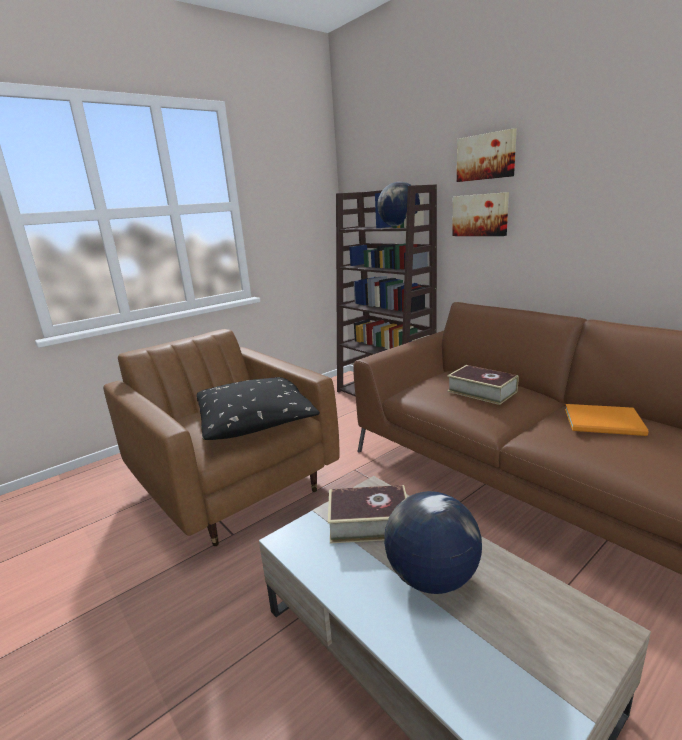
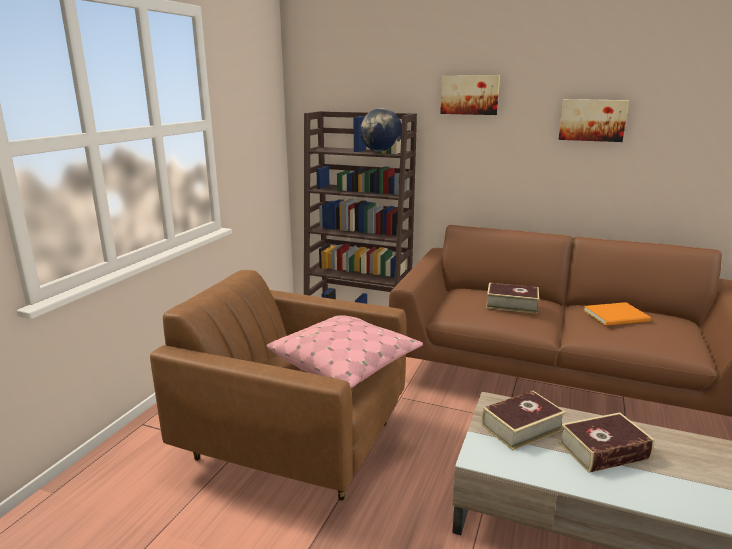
camera: 30 degrees left, 0 degrees up
black pillow [197,377,320,440] -> pink pillow [266,315,423,388]
globe [384,491,482,594] -> book [559,412,655,473]
picture [452,192,509,236] -> picture moved to [559,99,629,142]

